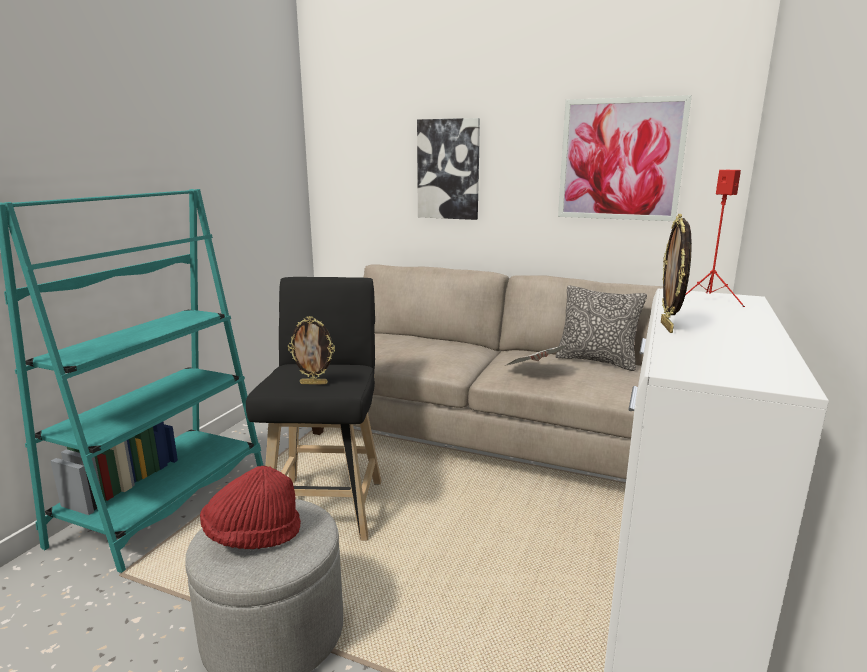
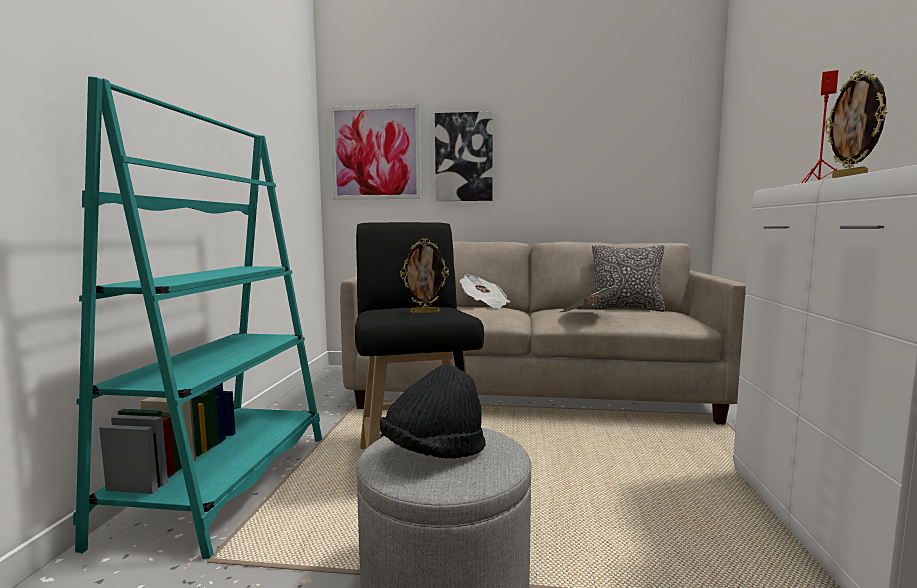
camera: 15 degrees left, 10 degrees down
red hat [200,466,301,549] -> black hat [380,365,486,459]
picture [558,95,692,221] -> picture moved to [329,104,421,200]
none -> newspaper [460,275,510,308]

